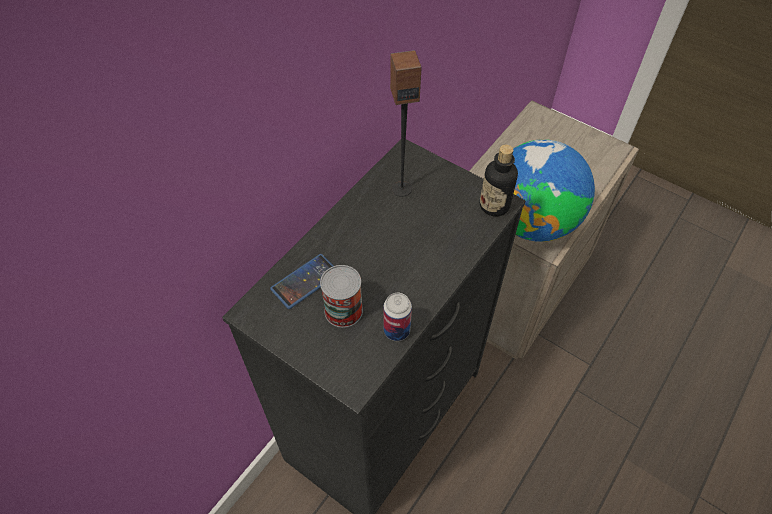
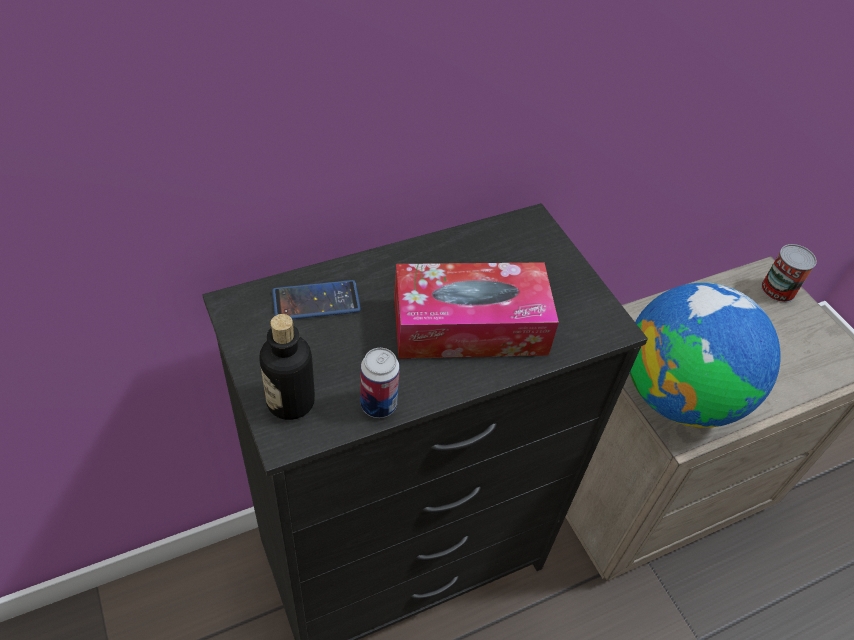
camera: 25 degrees right, 5 degrees down
can [320,265,363,328] -> can moved to [761,244,817,303]
speaker [390,50,422,197] -> none
bottle [480,145,518,216] -> bottle moved to [259,314,315,420]
none -> tissue box [394,262,559,359]

